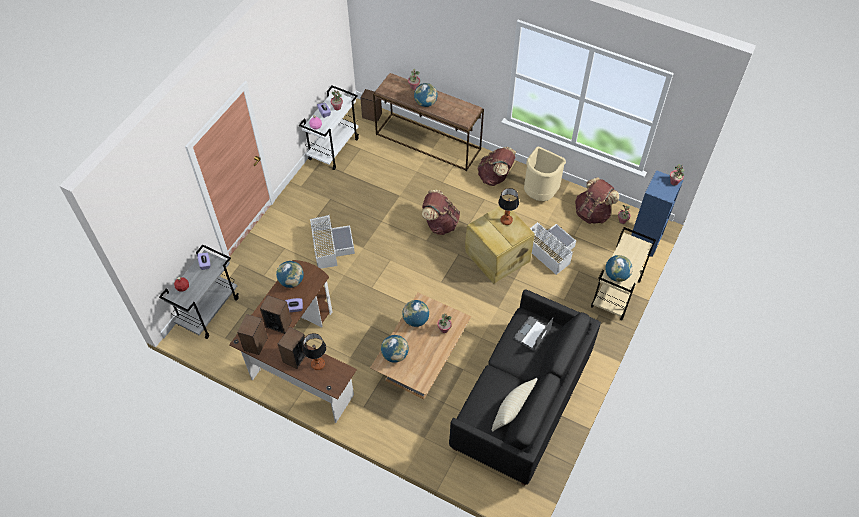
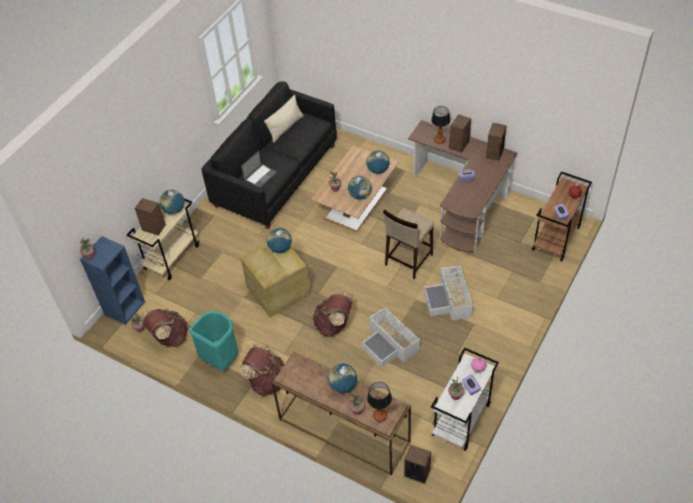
camera: 175 degrees left, 5 degrees down
grey cart [159,244,239,339] -> brown cart [532,171,592,261]
speaker [260,295,292,334] -> speaker moved to [135,198,166,235]
globe [276,261,304,288] -> globe moved to [266,228,292,253]
table lamp [498,188,519,225] -> table lamp moved to [367,382,392,422]
beige trash can [524,147,566,201] -> turquoise trash can [189,311,238,371]
white storage box [530,222,576,275] -> white storage box moved to [362,307,420,368]
none -> beige stool [383,208,434,279]

